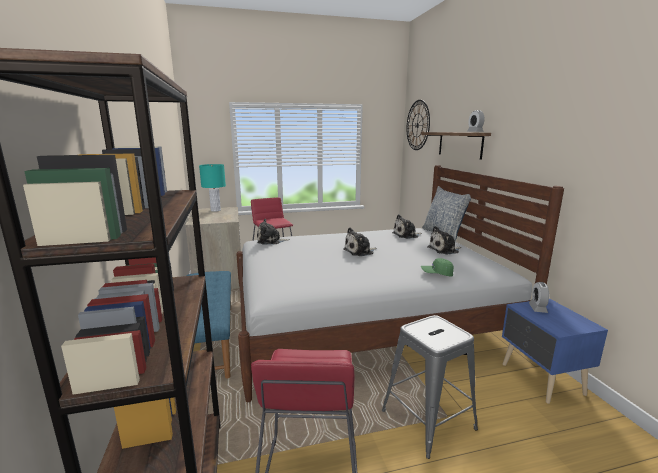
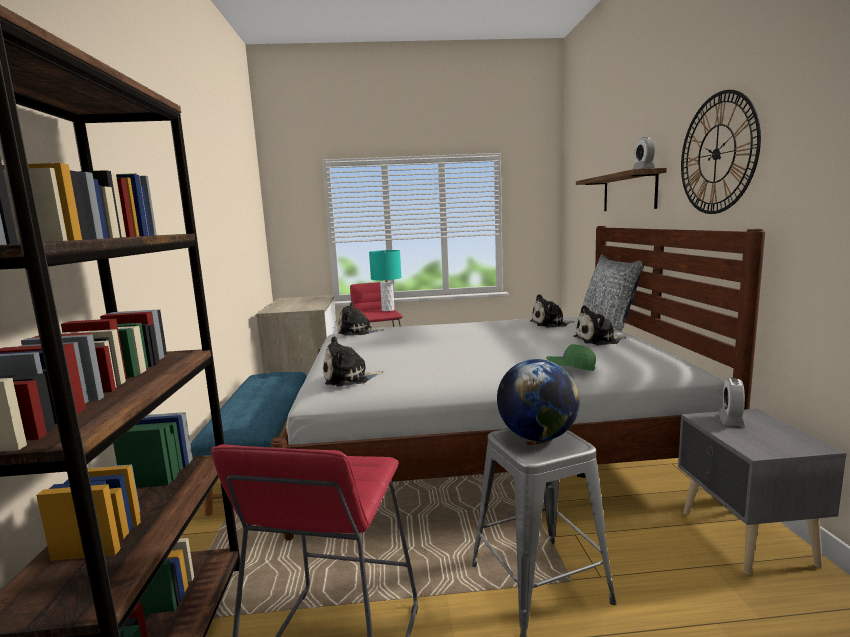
camera: 10 degrees right, 5 degrees down
turquoise table lamp [199,164,226,212] -> turquoise table lamp moved to [369,250,402,311]
plush toy [343,227,377,256] -> plush toy moved to [323,336,384,386]
wall clock [407,100,430,150] -> wall clock moved to [681,90,761,214]
blue nightstand [502,299,608,404] -> grey nightstand [678,409,847,575]
none -> globe [497,359,580,441]

